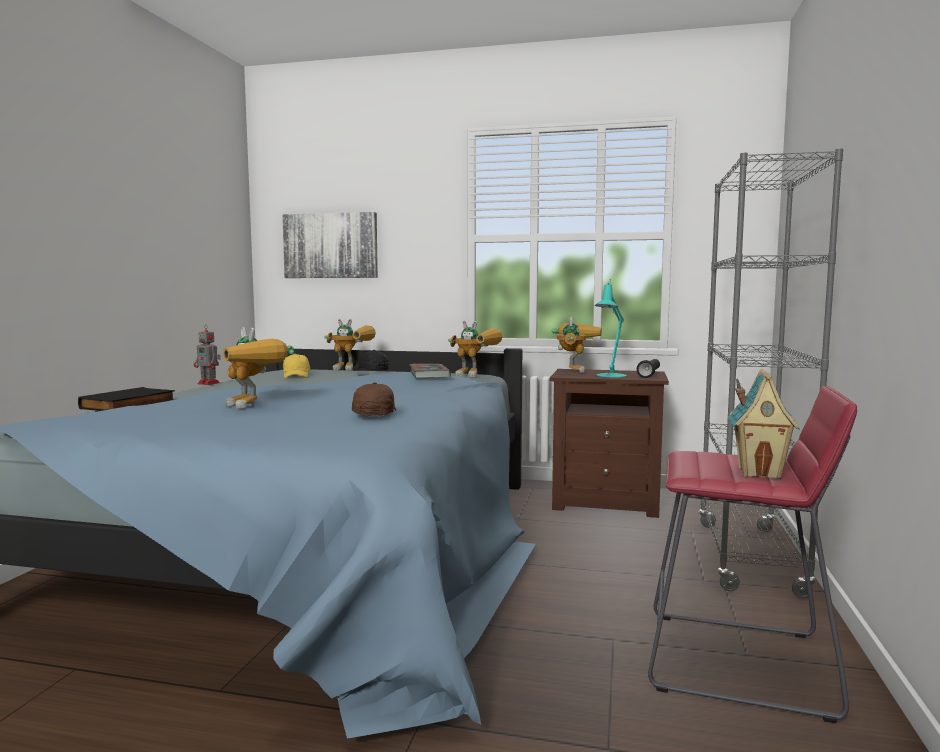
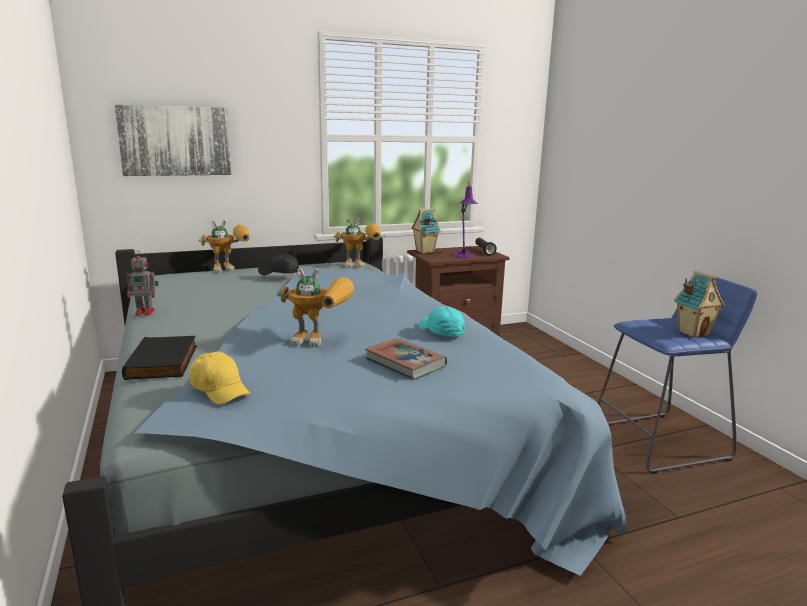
camera: 35 degrees left, 10 degrees up
yellow cap [283,354,310,378] -> yellow cap moved to [189,351,250,404]
brown cap [352,383,396,415] -> turquoise cap [419,307,465,337]
book [409,364,451,379] -> book moved to [365,338,447,380]
toy robot [552,317,602,373] -> toy house [412,208,441,253]
turquoise table lamp [595,279,627,377] -> purple table lamp [452,182,478,258]
red stool [648,386,857,723] -> blue stool [598,277,758,474]
grey bookcase [698,148,843,598] -> none

